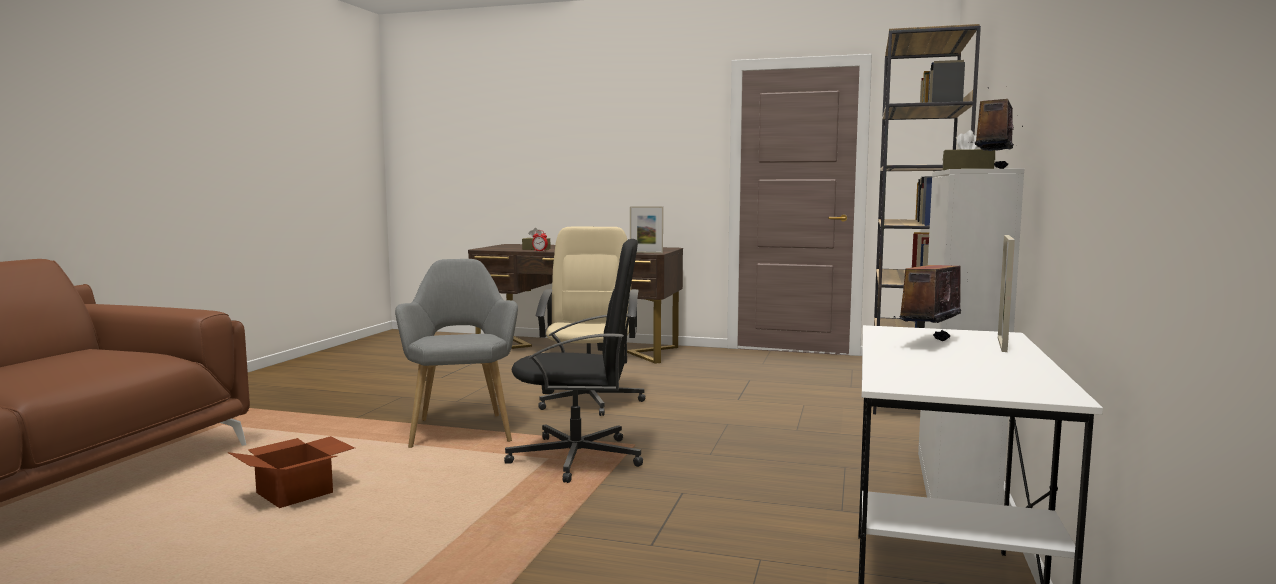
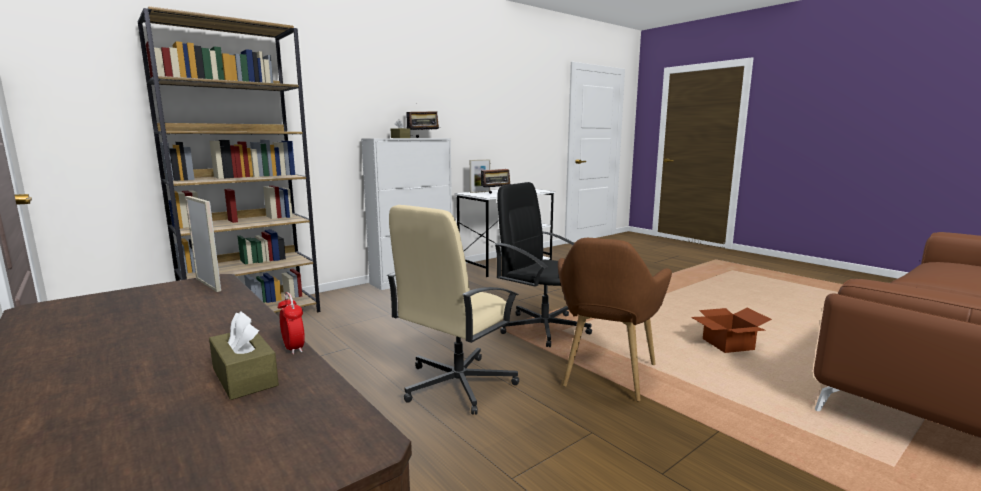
camera: 145 degrees left, 5 degrees up
grey armchair [395,259,518,448] -> brown armchair [558,238,672,402]

